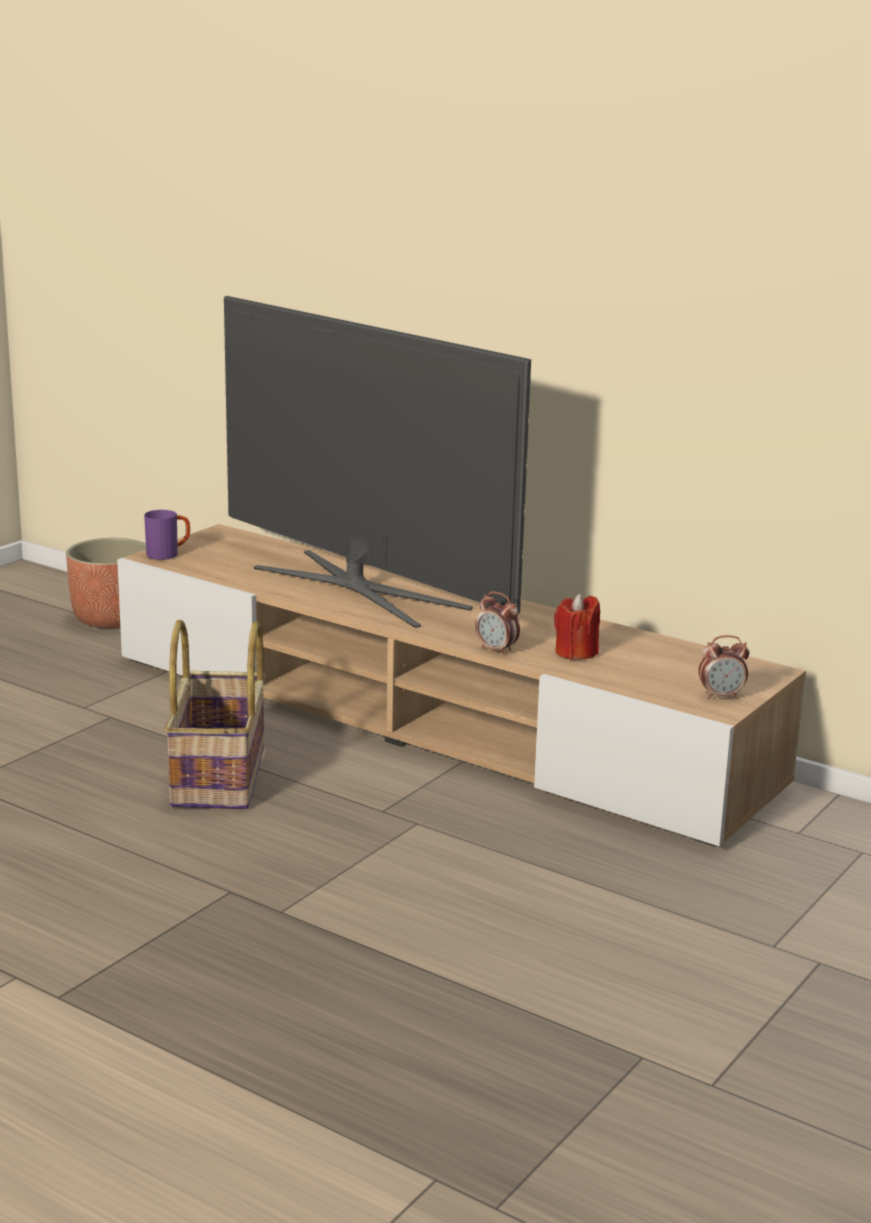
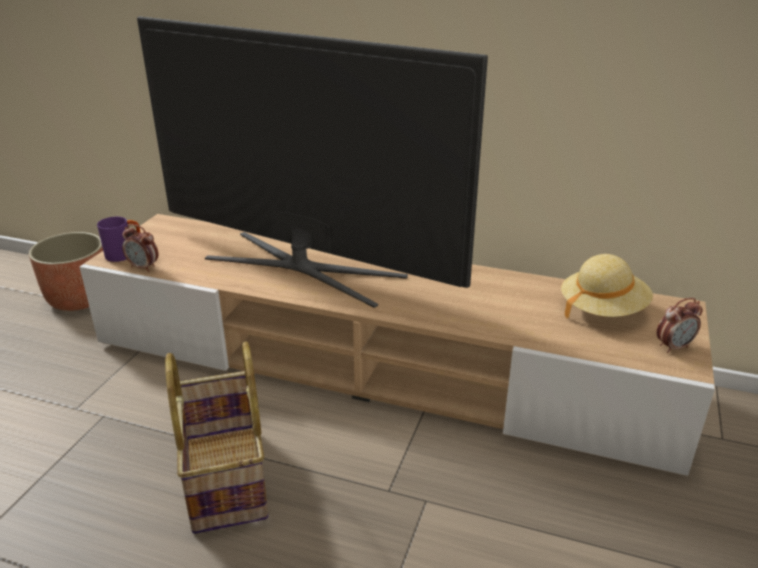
camera: 15 degrees left, 10 degrees up
alarm clock [476,591,520,656] -> alarm clock moved to [122,224,158,272]
red candle [554,594,600,660] -> none
none -> beige hat [561,254,653,319]

